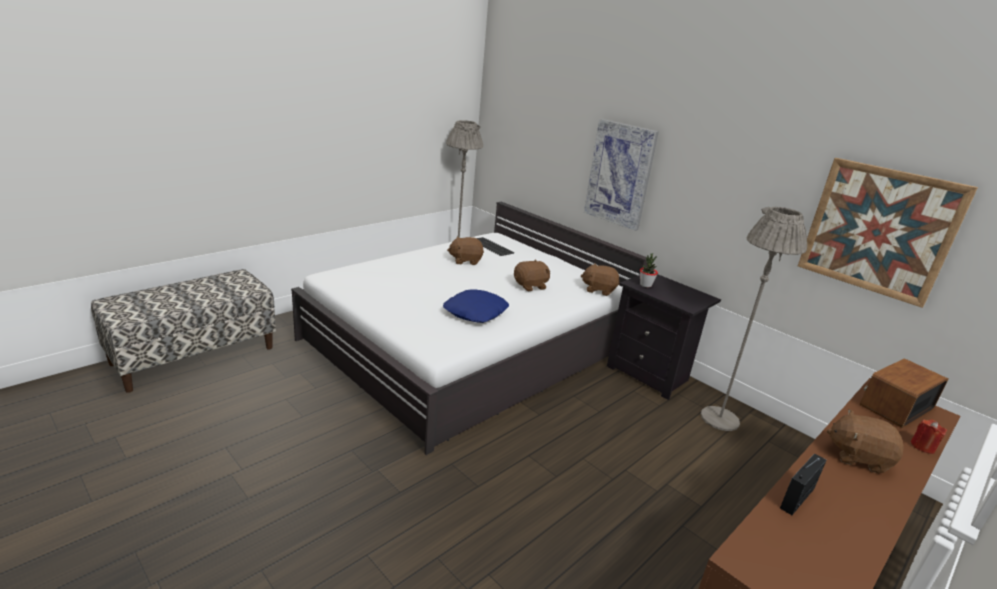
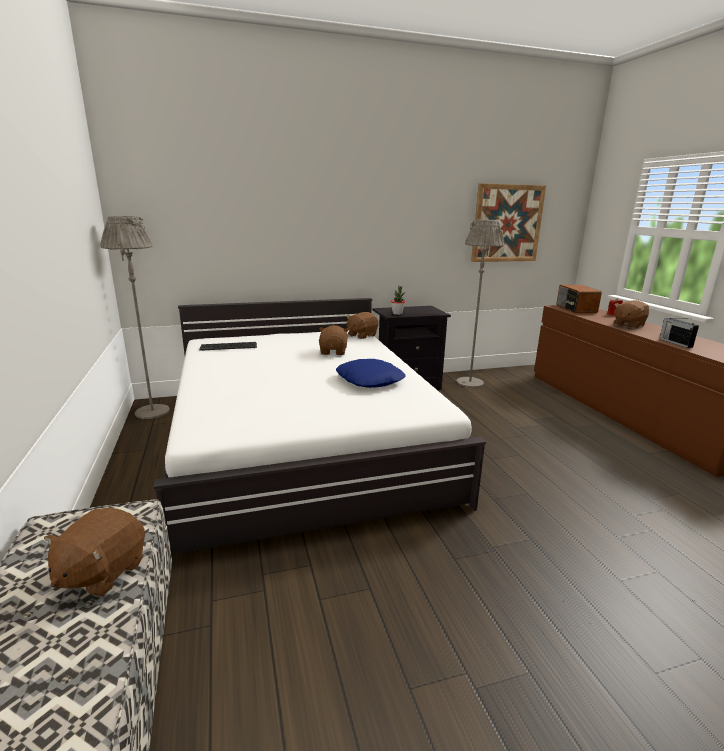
camera: 60 degrees left, 5 degrees down
brown plush toy [447,237,484,265] -> brown plush toy moved to [44,508,145,597]
picture [584,119,659,231] -> none

